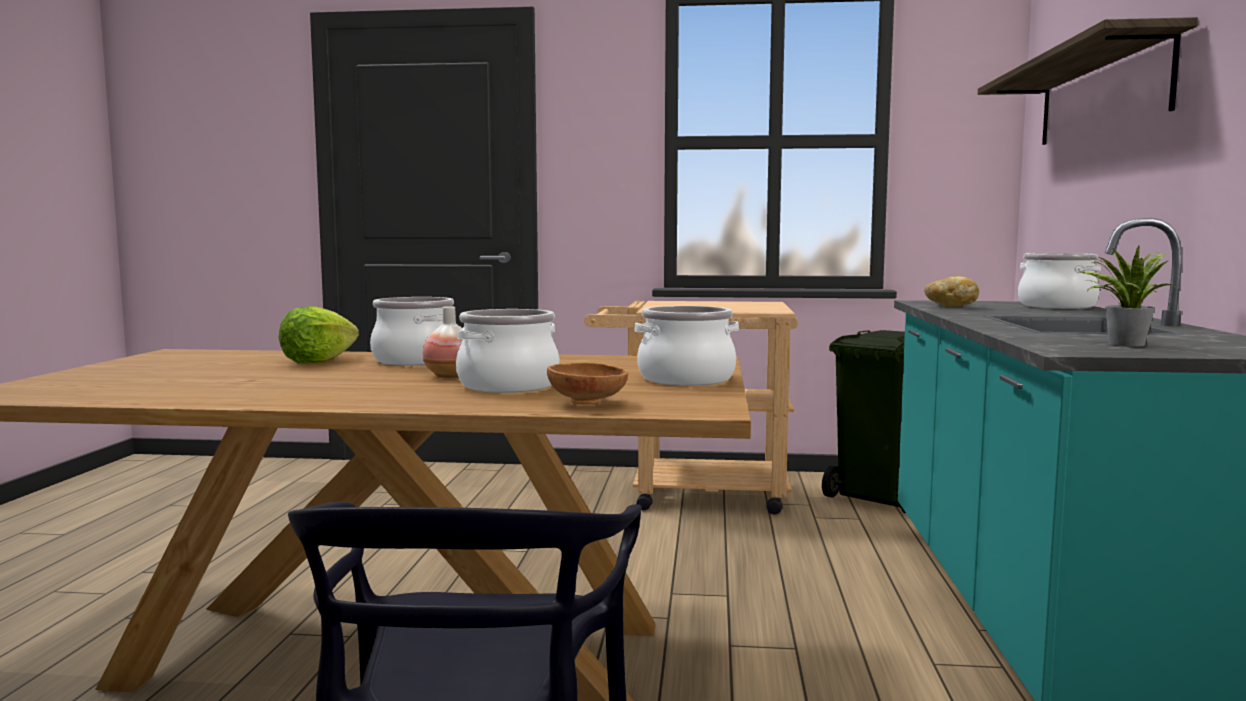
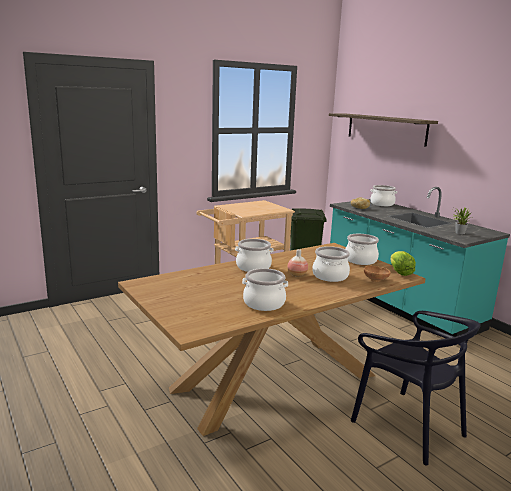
camera: 40 degrees left, 10 degrees up
lettuce [279,306,359,364] -> lettuce moved to [391,251,416,276]
none -> cooking pot [242,268,288,311]

